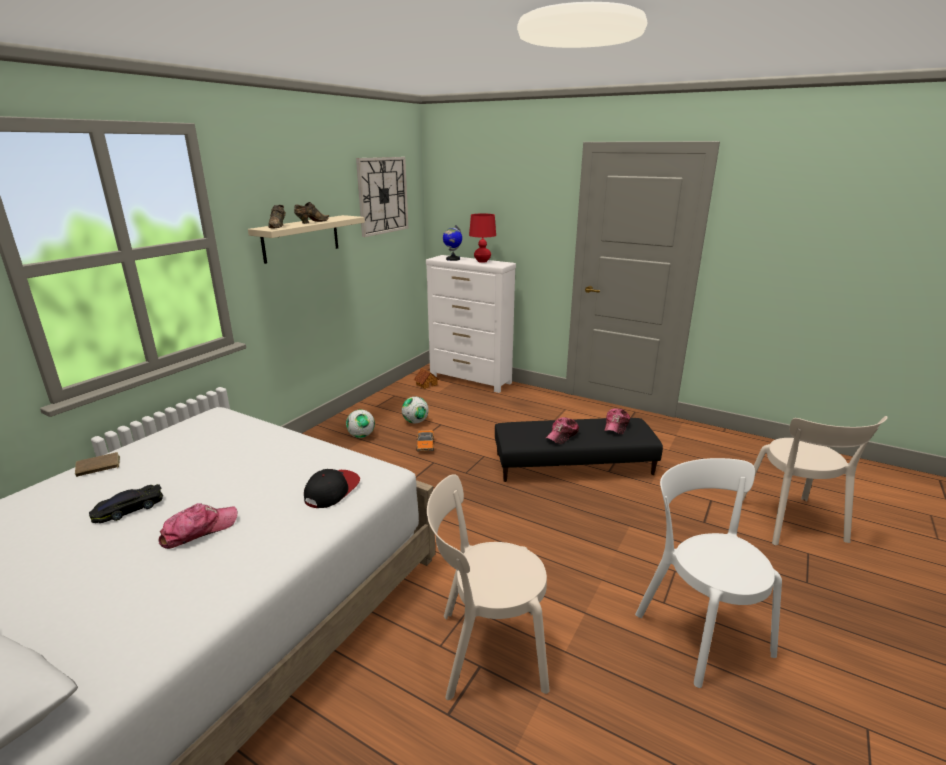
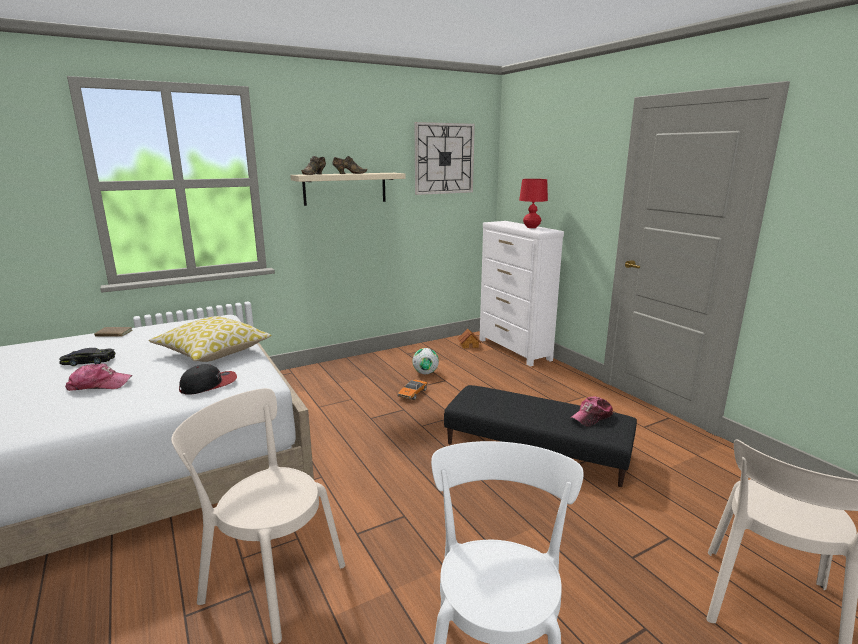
camera: 30 degrees right, 5 degrees down
football [346,410,375,438] -> none
globe [443,225,462,261] -> none
cap [545,417,579,444] -> none
none -> pillow [148,316,271,362]

